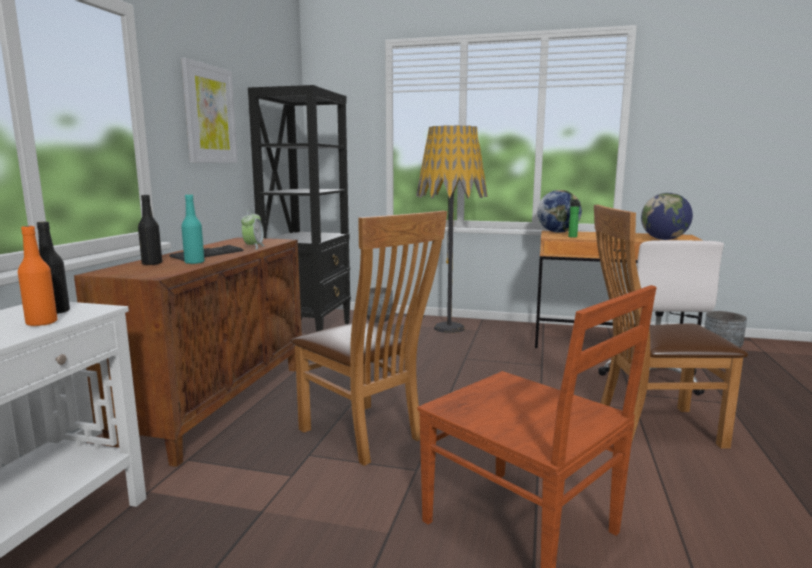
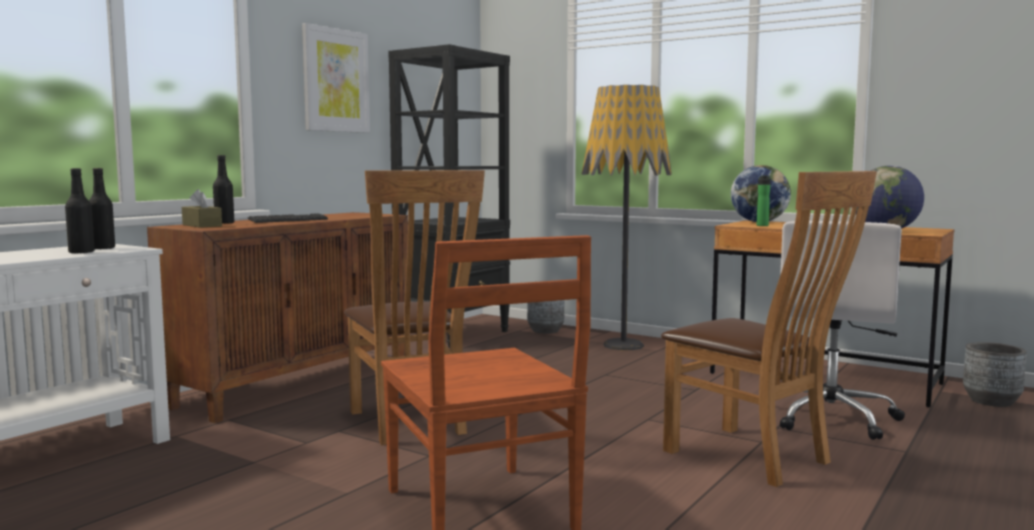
camera: 20 degrees right, 5 degrees down
orange bottle [18,226,58,327] -> black bottle [65,168,95,254]
turquoise bottle [181,194,205,264] -> none
alarm clock [241,210,265,250] -> none
brown chair [594,205,748,449] -> brown chair turned 150 degrees counterclockwise [661,171,877,487]
none -> brown tissue box [182,189,222,228]

